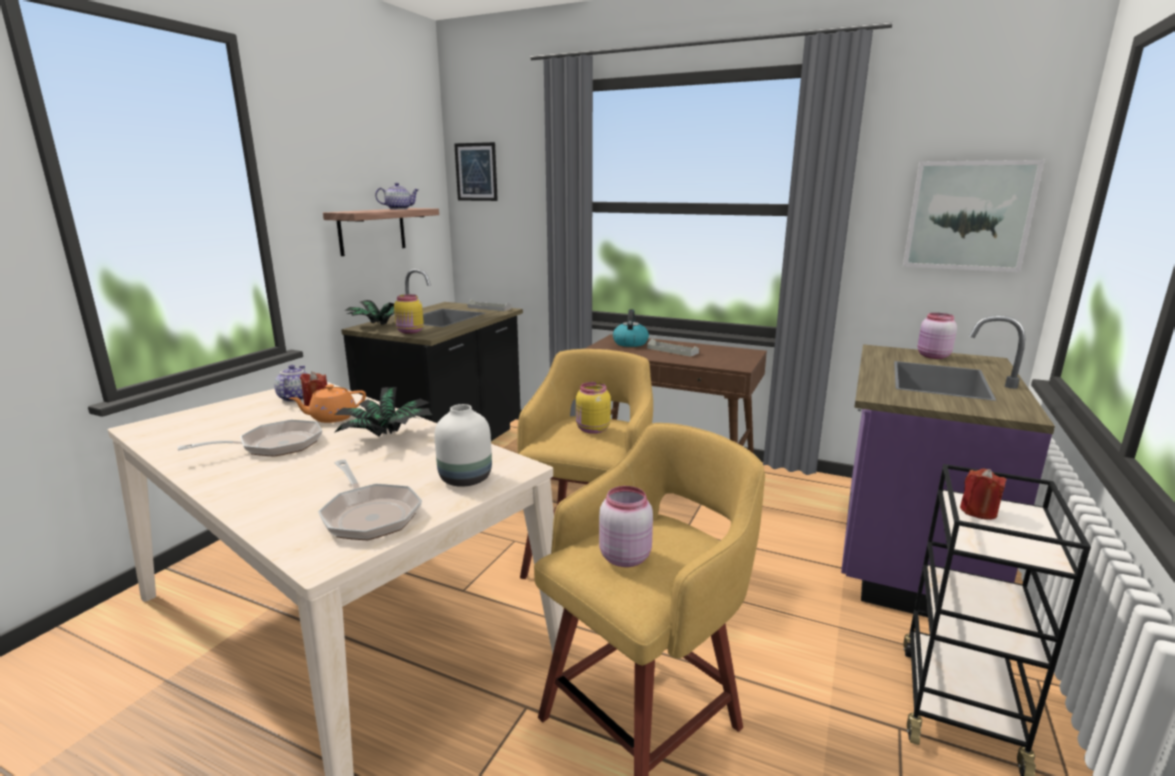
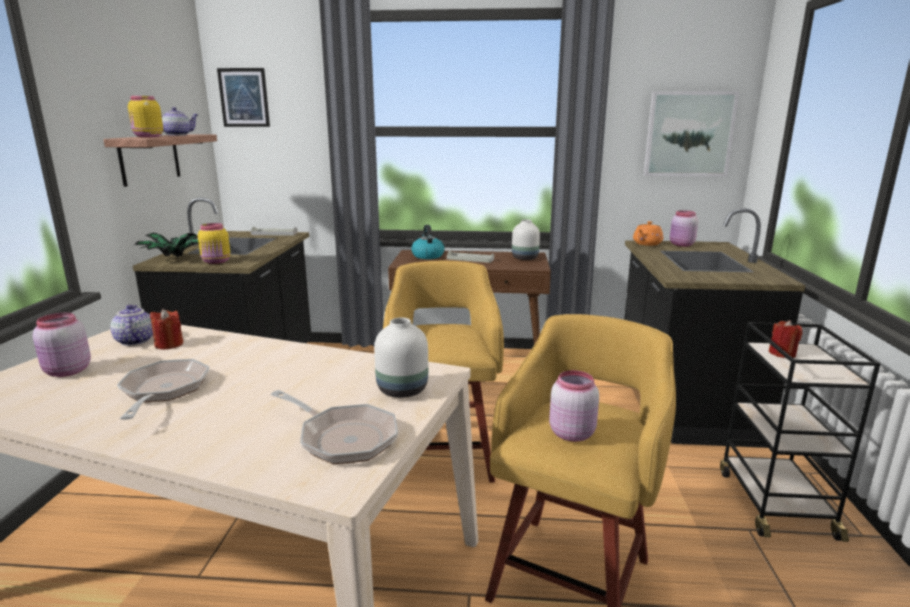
camera: 20 degrees left, 0 degrees up
frying pan [178,420,322,457] -> frying pan turned 45 degrees counterclockwise [117,359,209,420]
orange teapot [289,384,366,423] -> orange teapot moved to [633,221,663,246]
potted plant [334,387,435,436] -> none
yellow jar [576,382,611,434] -> yellow jar moved to [128,96,163,137]
purple counter [841,315,1055,617] -> black counter [624,208,806,448]
none -> pink jar [33,312,91,377]
none -> white vase [512,219,540,260]

